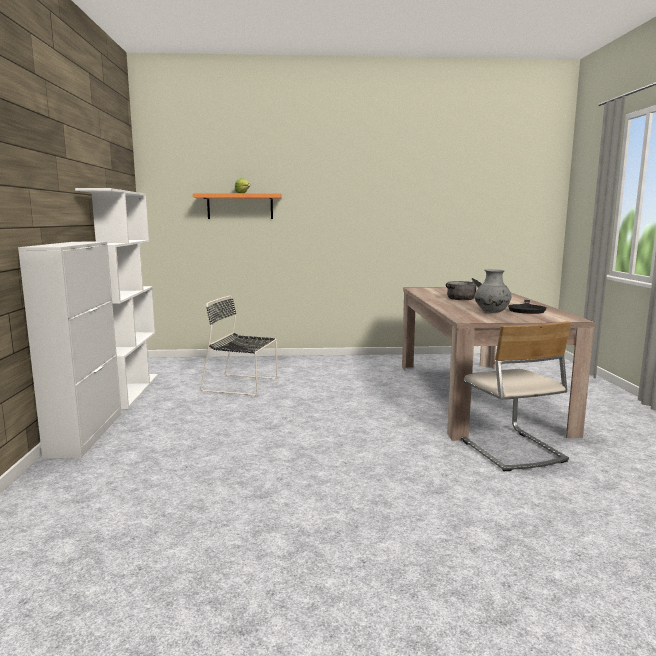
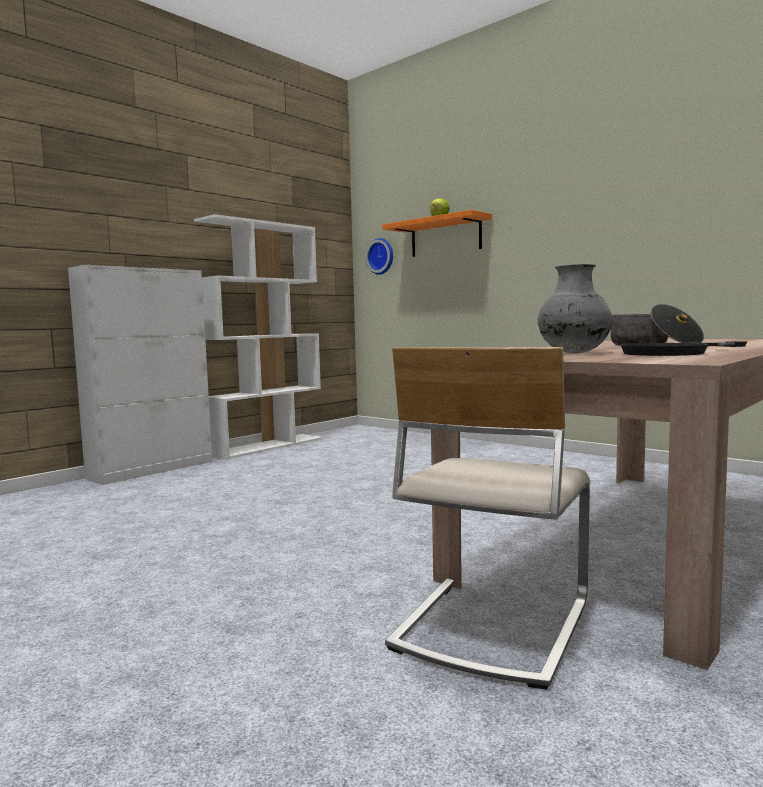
camera: 45 degrees right, 5 degrees down
black chair [201,296,277,396] -> none
none -> wall clock [366,238,393,275]

